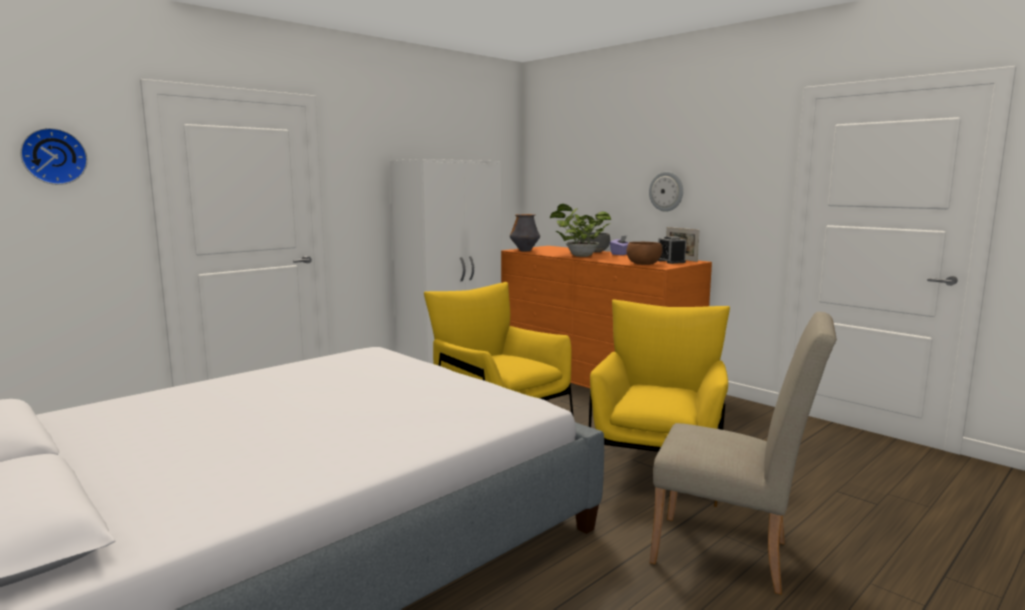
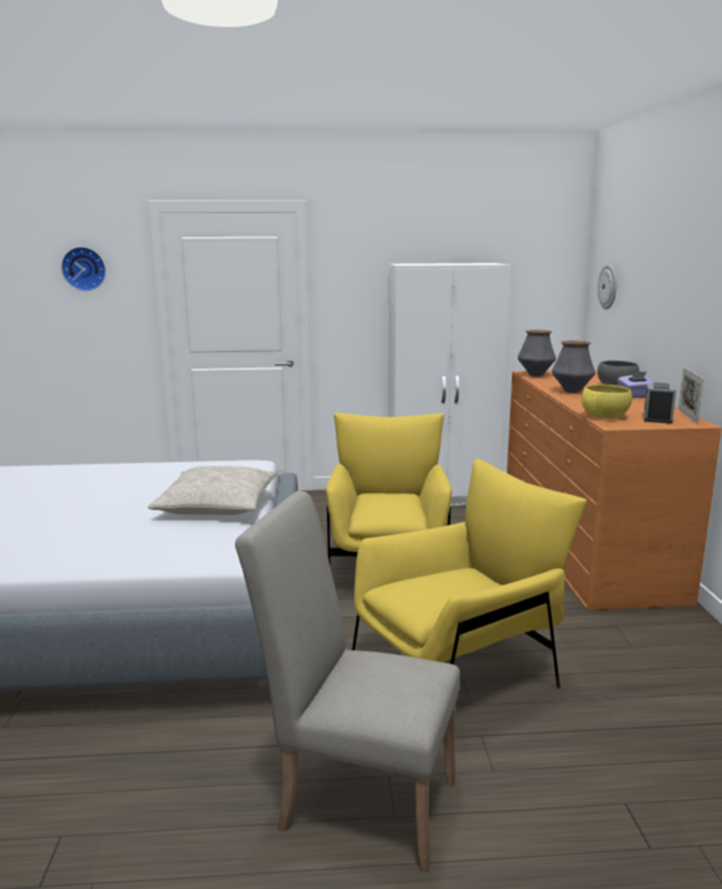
camera: 40 degrees right, 5 degrees up
potted plant [550,204,611,257] -> vase [552,340,595,393]
brown bowl [627,242,662,265] -> yellow bowl [581,384,632,419]
wall clock [649,171,683,212] -> wall clock moved to [598,264,617,309]
beige chair [650,312,837,595] -> beige chair turned 135 degrees clockwise [235,491,460,872]
none -> beige pillow [148,466,277,515]

